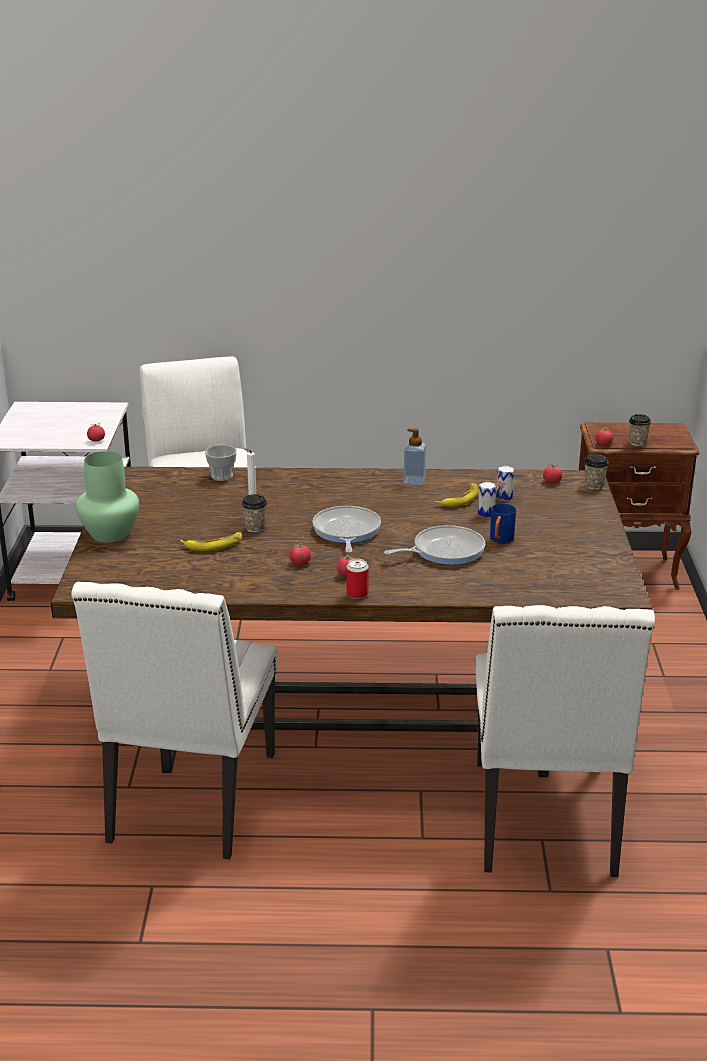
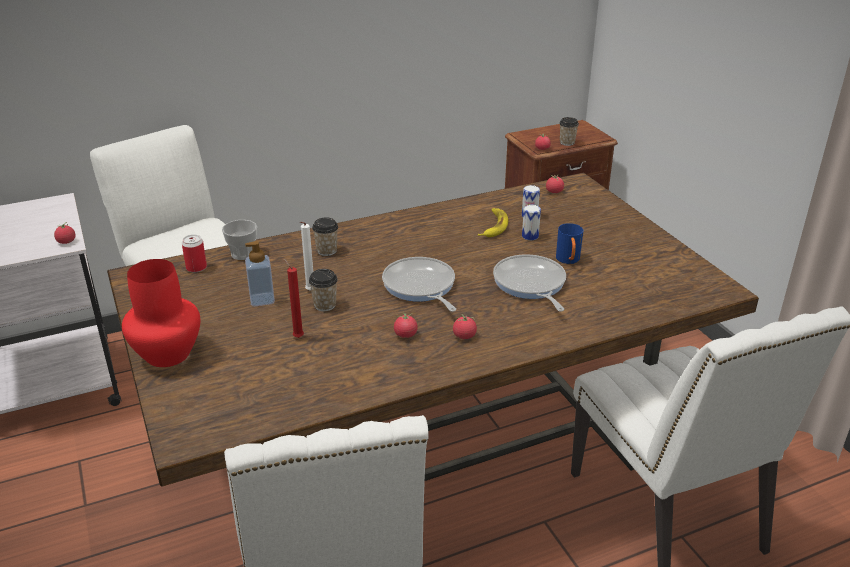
camera: 25 degrees left, 5 degrees up
green vase [76,451,139,543] -> red vase [122,259,200,367]
banana [180,532,242,551] -> red candle [284,259,304,338]
can [346,559,369,599] -> can moved to [182,234,207,272]
frying pan [384,525,485,565] -> frying pan turned 60 degrees counterclockwise [493,255,566,311]
soap dispenser [404,428,426,485] -> soap dispenser moved to [245,241,275,306]
cup [584,454,609,490] -> cup moved to [312,218,338,256]

